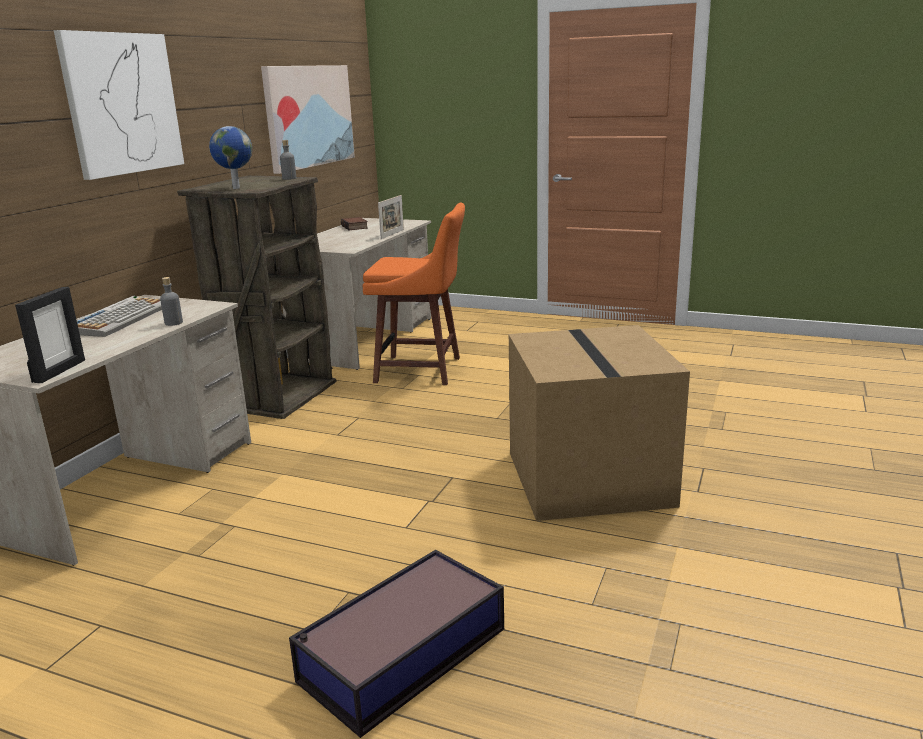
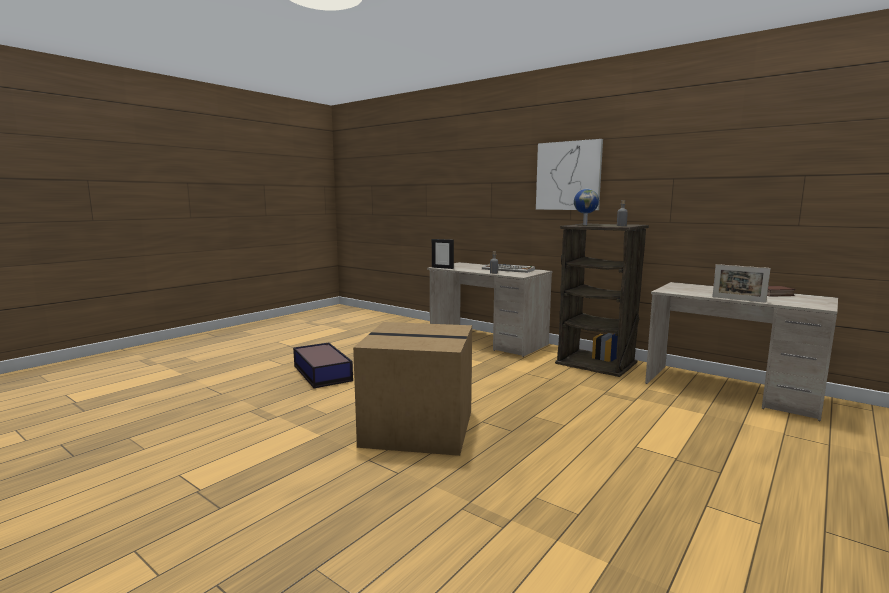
camera: 105 degrees right, 10 degrees down
picture [261,65,355,174] -> none
orange stool [363,203,465,385] -> none

